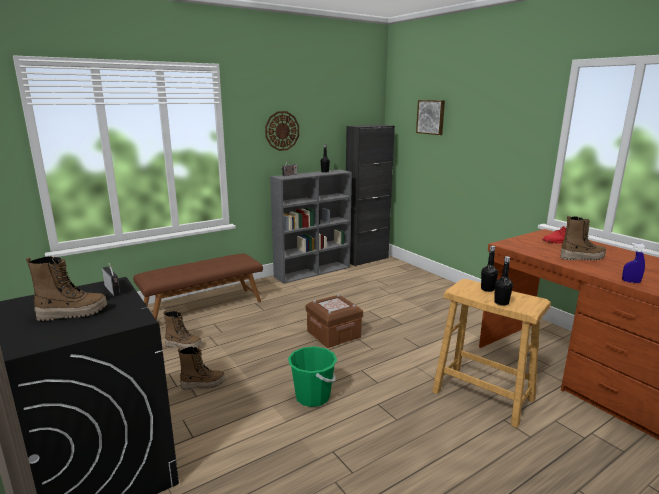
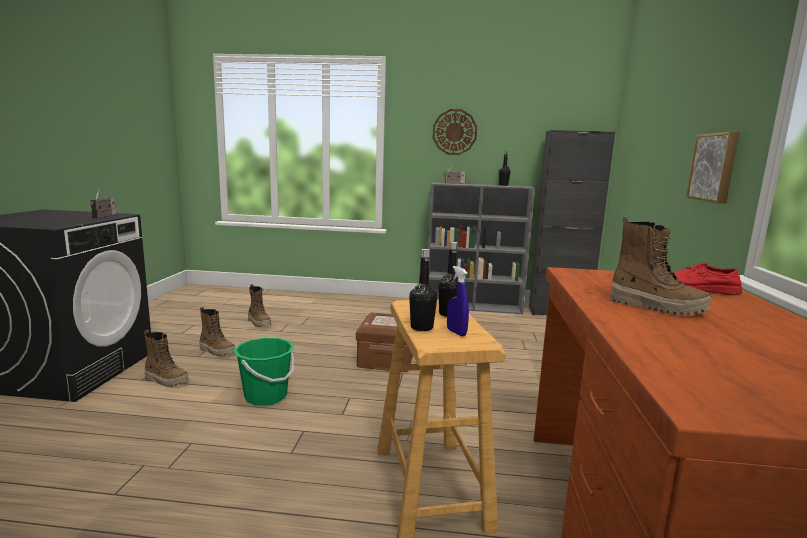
camera: 40 degrees right, 5 degrees down
boot [26,256,107,321] -> boot moved to [144,330,189,387]
brown bench [133,253,263,320] -> none
picture [416,100,445,135] -> picture moved to [686,132,739,203]
blue spray bottle [622,243,646,283] -> blue spray bottle moved to [447,266,469,336]

